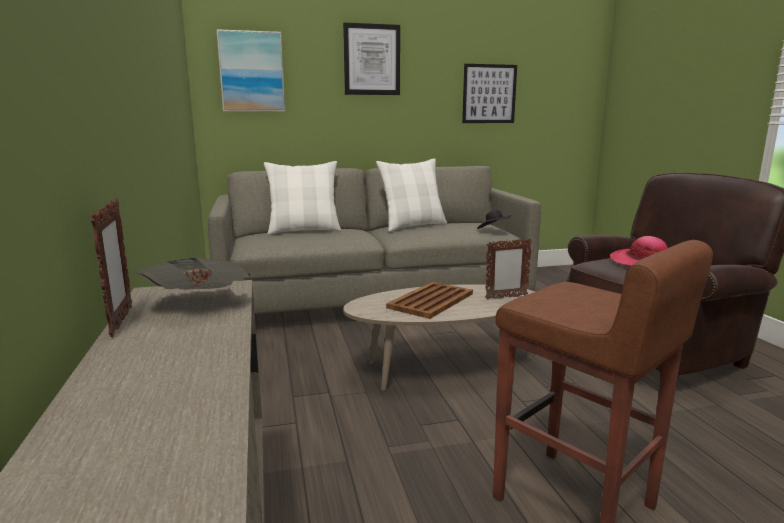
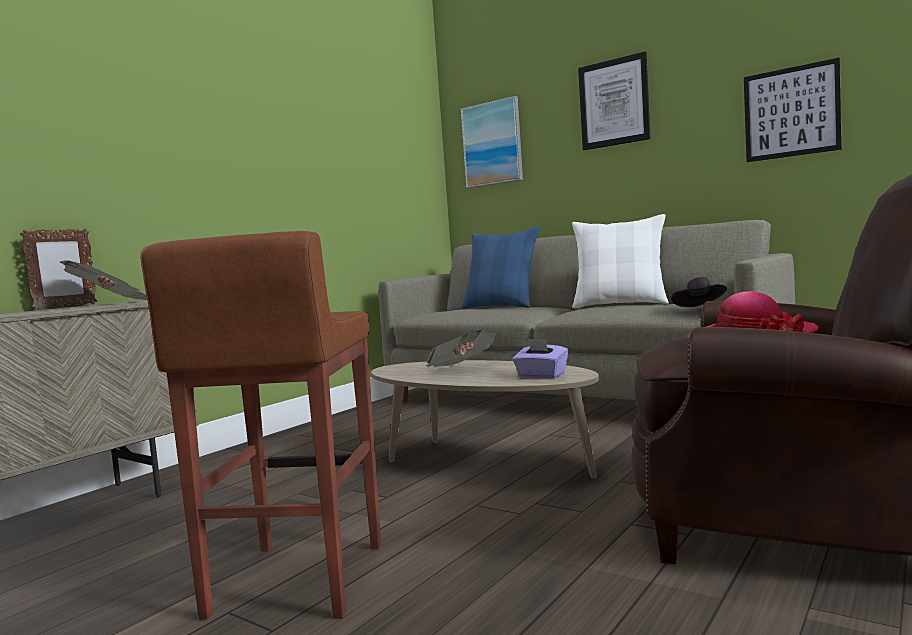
camera: 50 degrees right, 10 degrees down
white pillow [264,161,341,235] -> blue pillow [461,226,540,309]
brown tray [386,282,473,319] -> newspaper [426,330,496,367]
picture frame [485,238,532,300] -> purple tissue box [512,338,568,378]

